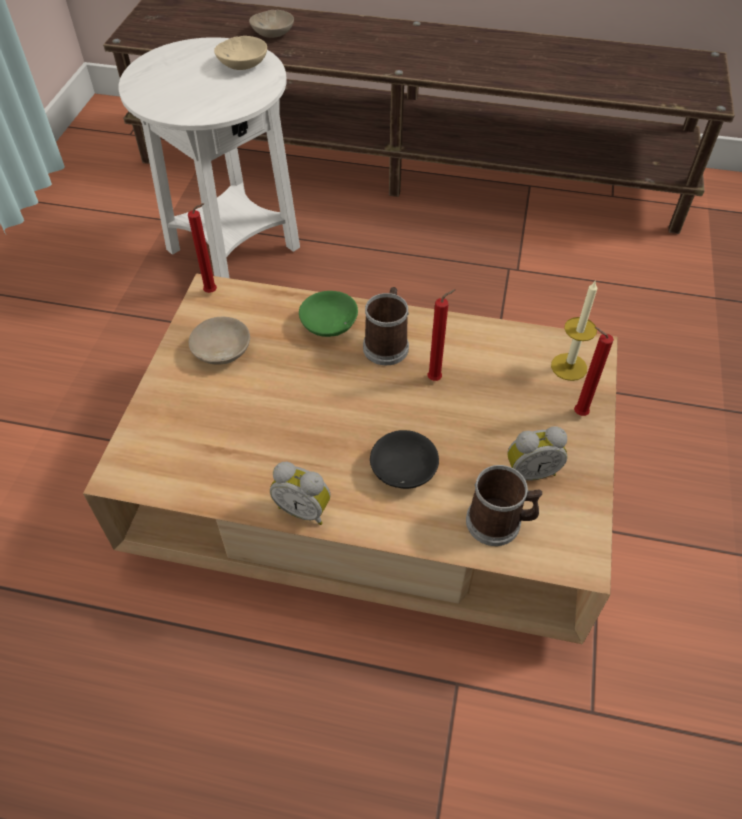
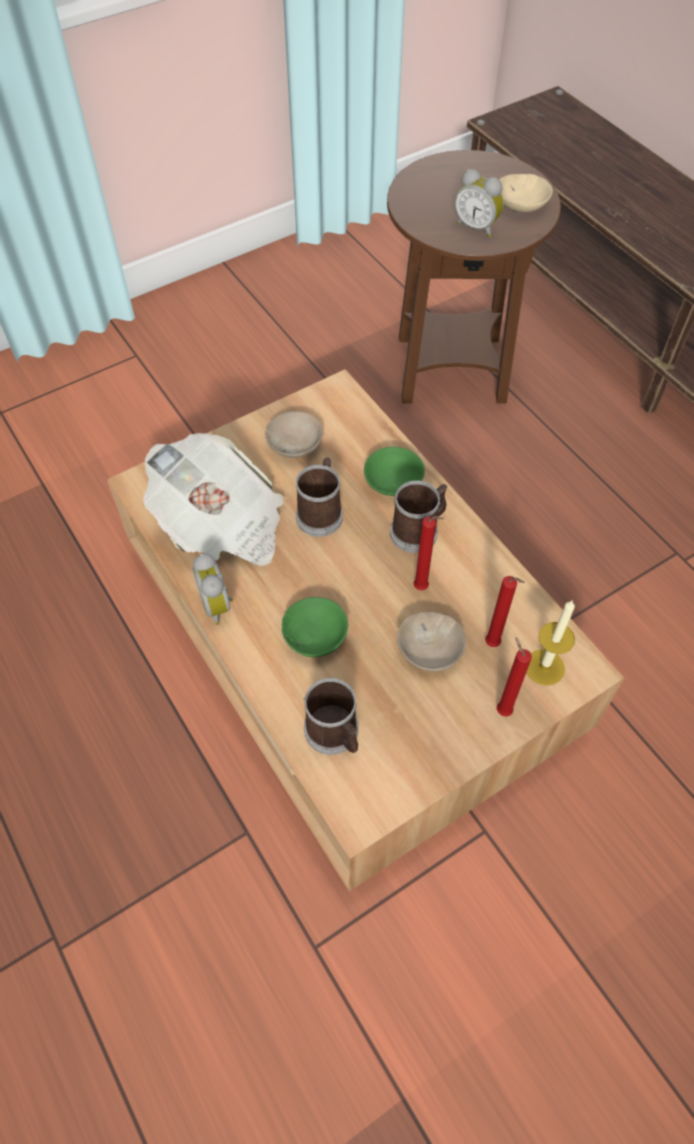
camera: 45 degrees right, 5 degrees up
white side table [119,37,300,278] -> brown side table [387,150,561,404]
red candle [188,203,217,293] -> red candle moved to [485,576,525,647]
beige bowl [249,10,294,38] -> beige bowl moved to [397,612,466,671]
black bowl [370,430,439,489] -> green bowl [282,597,348,657]
alarm clock [507,426,568,481] -> alarm clock moved to [455,169,504,237]
none -> newspaper [143,433,284,566]
none -> mug [296,458,343,537]

